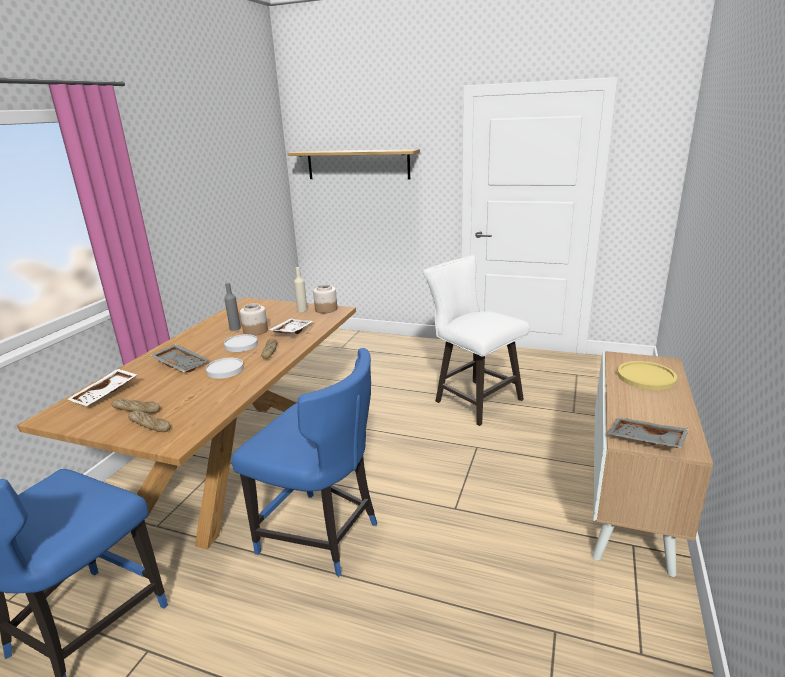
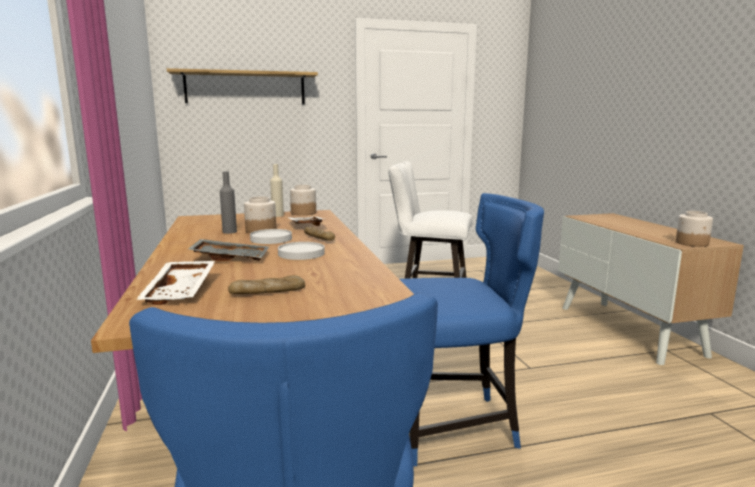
camera: 35 degrees left, 10 degrees down
bread [128,410,171,432] -> none
grey tray [607,417,689,448] -> jar [676,211,713,247]
yellow plate [617,361,677,390] -> none

